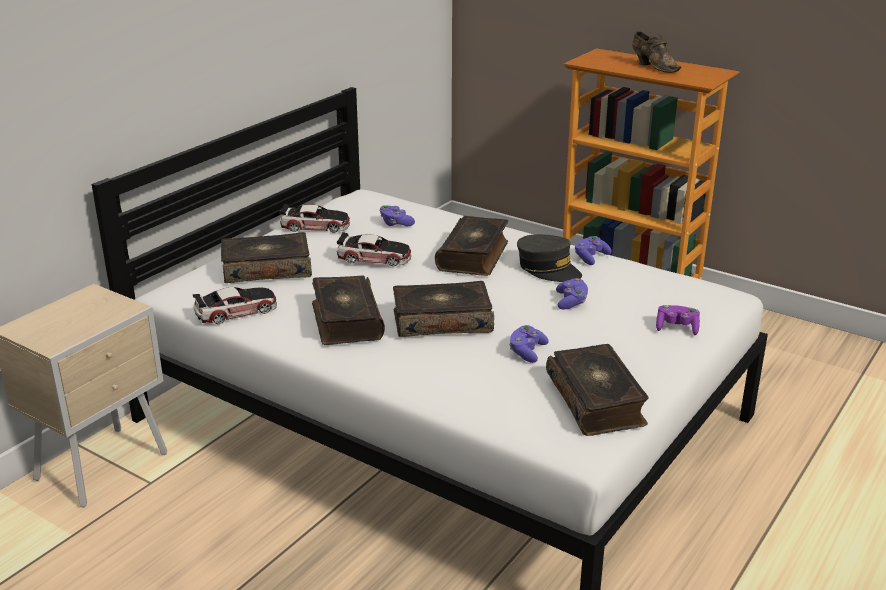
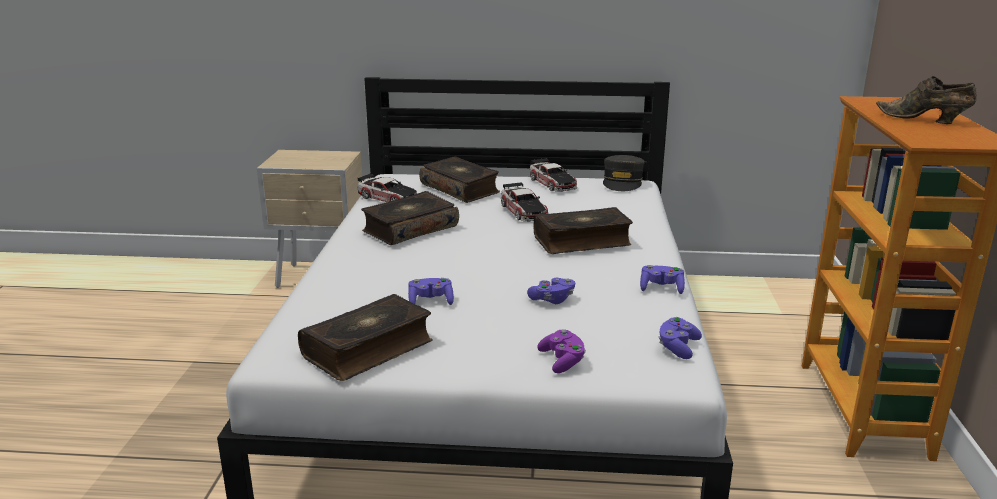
camera: 60 degrees right, 5 degrees down
purple game controller [379,205,415,226] -> purple game controller moved to [658,317,702,359]
book [393,281,494,337] -> none
grey cap [517,234,582,282] -> grey cap moved to [603,155,645,191]
brown shoe [632,31,682,73] -> brown shoe turned 105 degrees clockwise [876,76,977,124]

